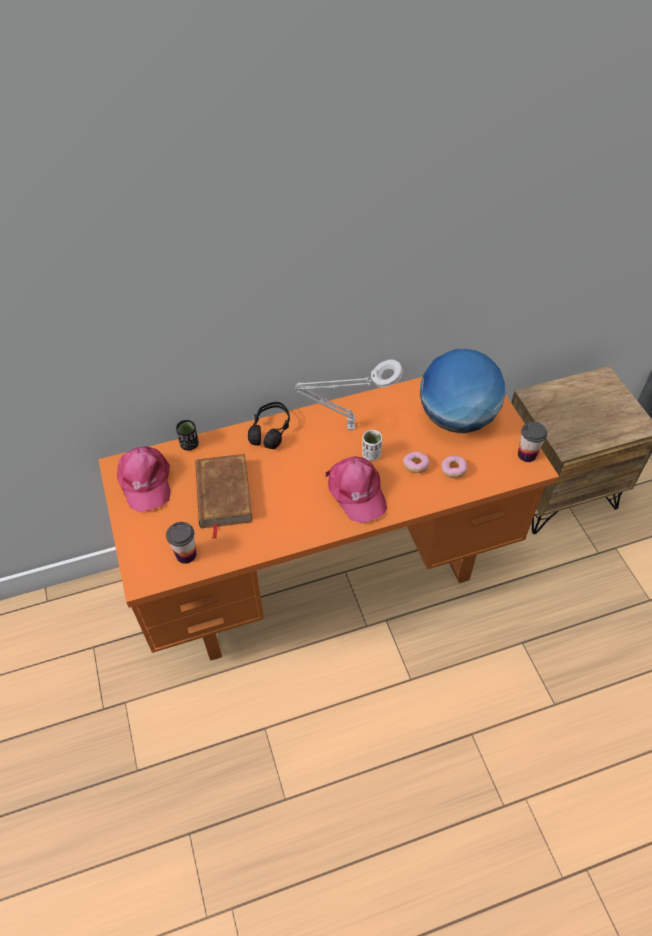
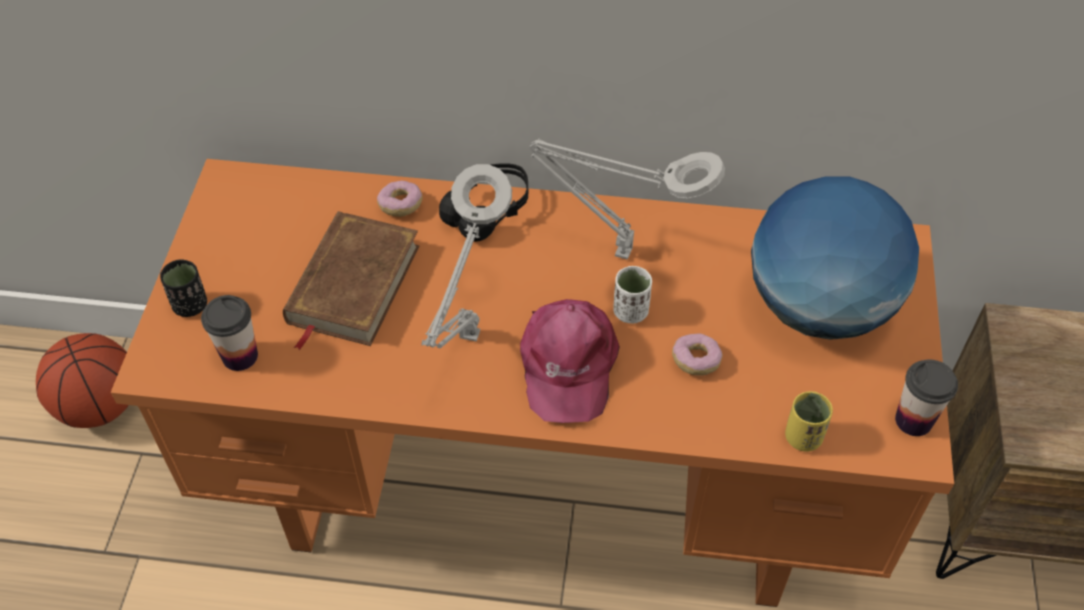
camera: 25 degrees right, 0 degrees up
pink cap [117,446,171,512] -> none
black cup [176,420,199,451] -> black cup moved to [160,259,207,317]
donut [441,456,467,478] -> donut moved to [377,181,423,217]
none -> basketball [36,333,129,428]
none -> grey table lamp [421,164,512,348]
none -> yellow cup [785,391,833,452]

